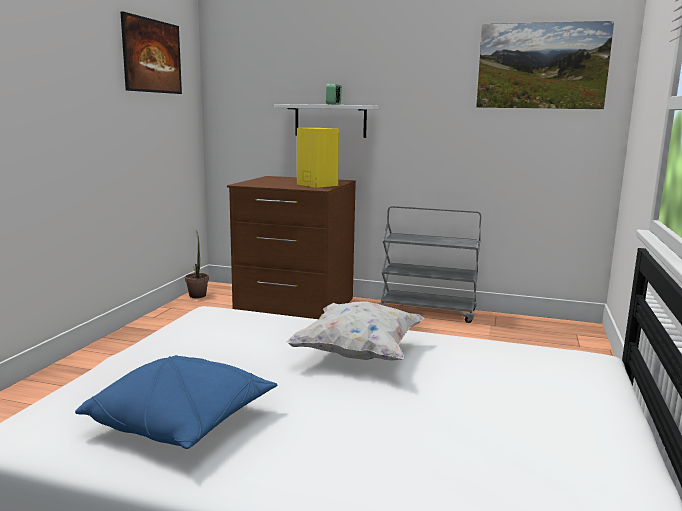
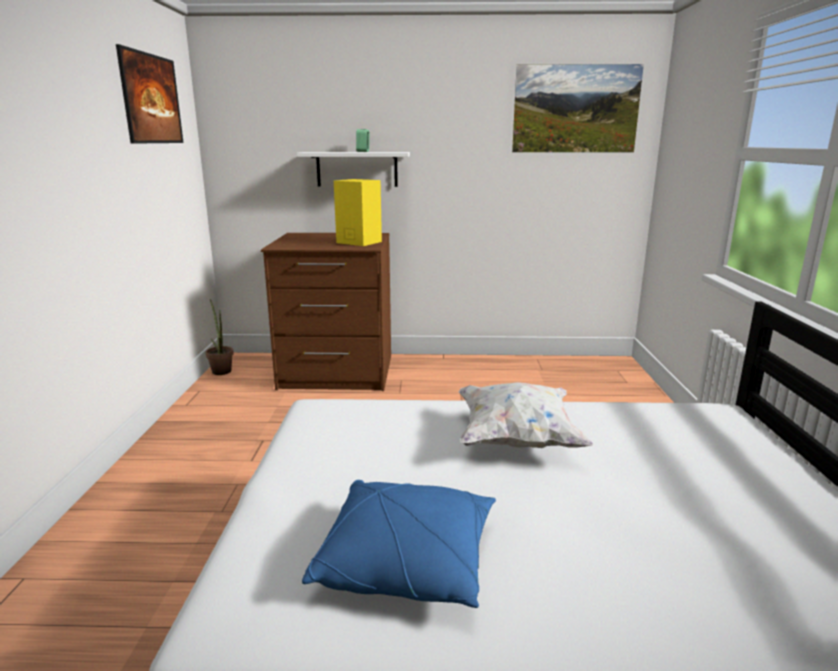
camera: 15 degrees left, 5 degrees up
grey cart [380,206,481,323] -> none

